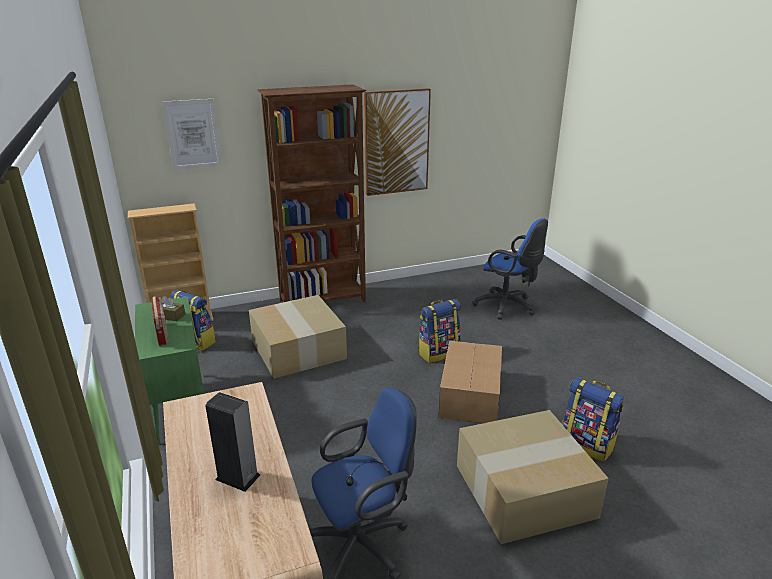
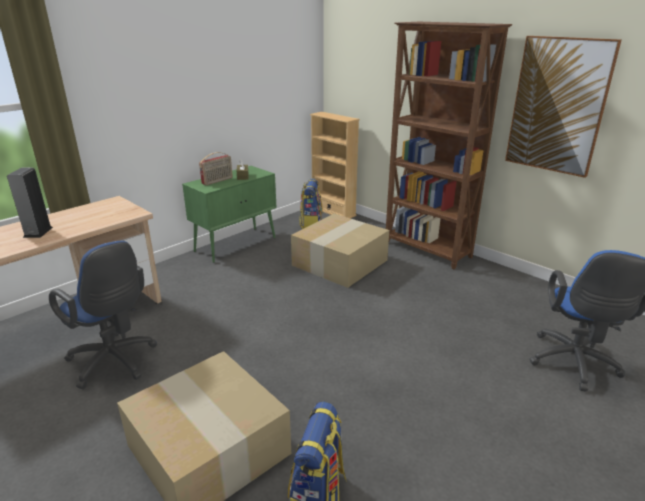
camera: 65 degrees right, 0 degrees up
picture [162,99,222,170] -> none
backpack [418,299,461,363] -> none
cardboard box [439,341,502,423] -> none

